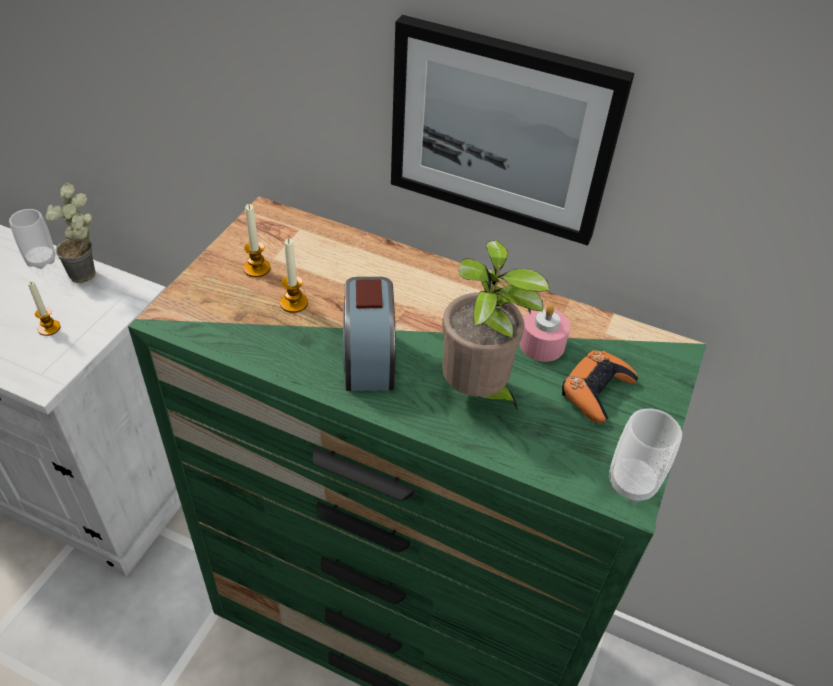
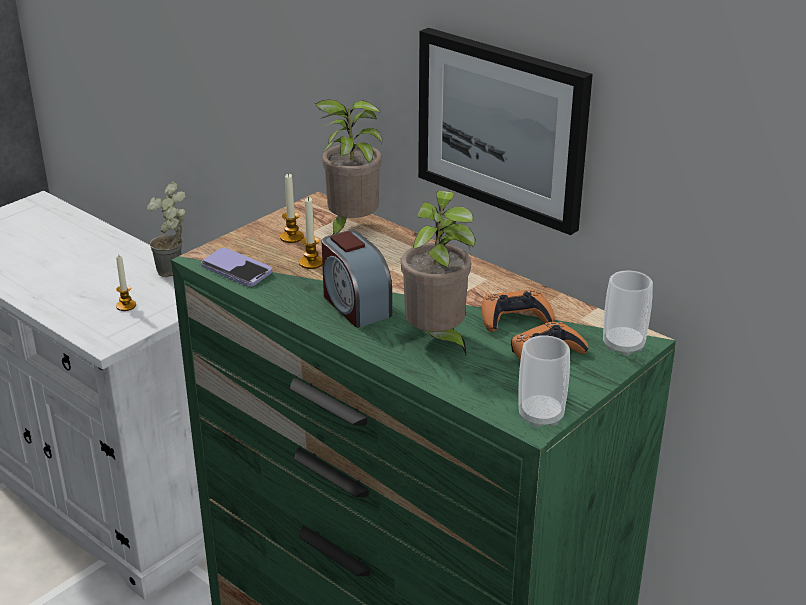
camera: 20 degrees right, 15 degrees down
cup [9,209,56,269] -> cup moved to [603,270,653,356]
alarm clock [343,277,396,391] -> alarm clock turned 45 degrees counterclockwise [321,230,392,328]
pink candle [519,305,570,362] -> orange game controller [482,290,555,332]
none -> phone [201,248,272,287]
none -> potted plant [315,99,382,235]

